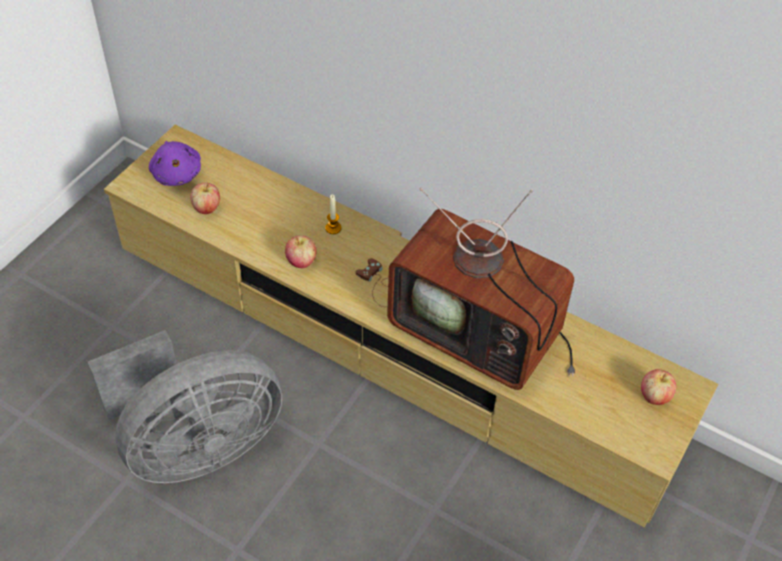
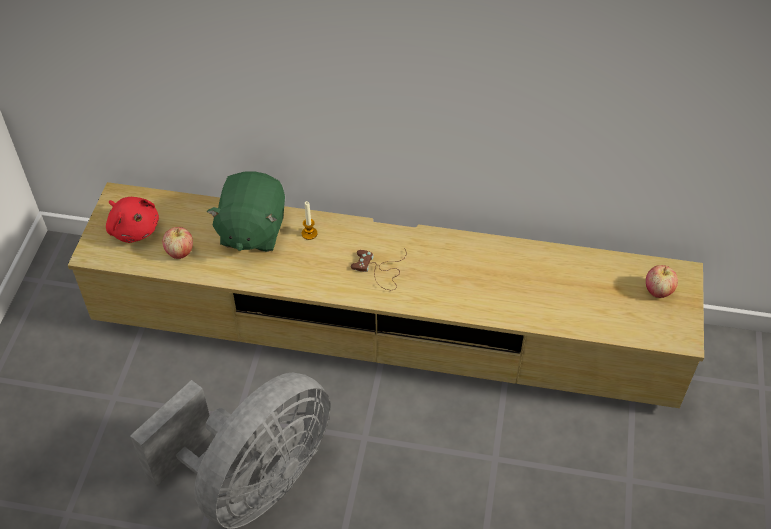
camera: 20 degrees left, 0 degrees up
purple plush toy [149,141,201,186] -> red plush toy [106,197,159,243]
apple [285,236,316,268] -> none
television [387,188,575,390] -> none
none -> green plush toy [207,172,285,252]

